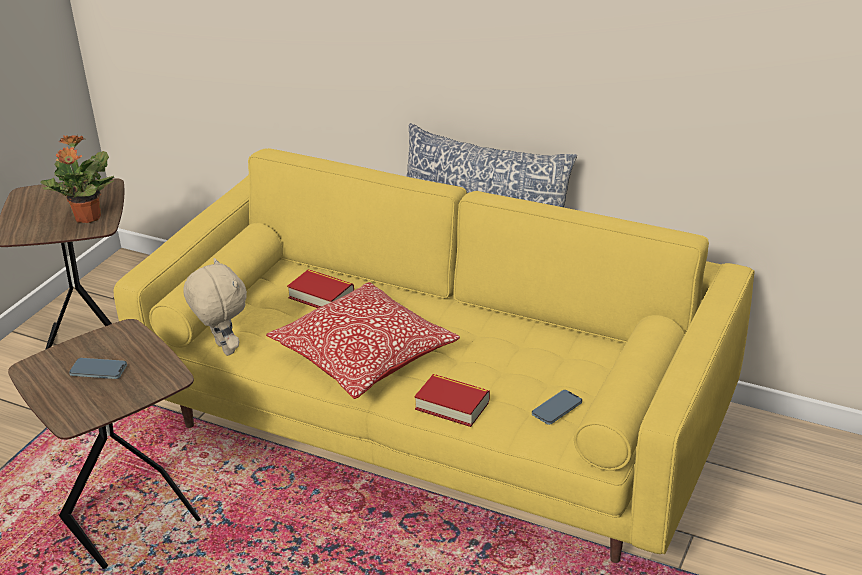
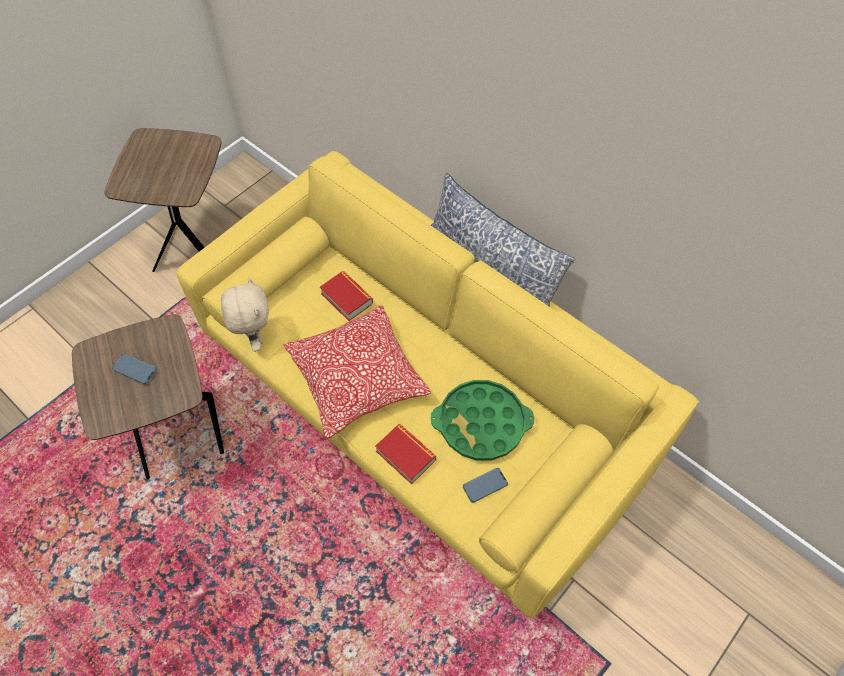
camera: 15 degrees right, 25 degrees up
potted plant [40,135,114,223] -> none
none -> green tray [431,380,534,460]

